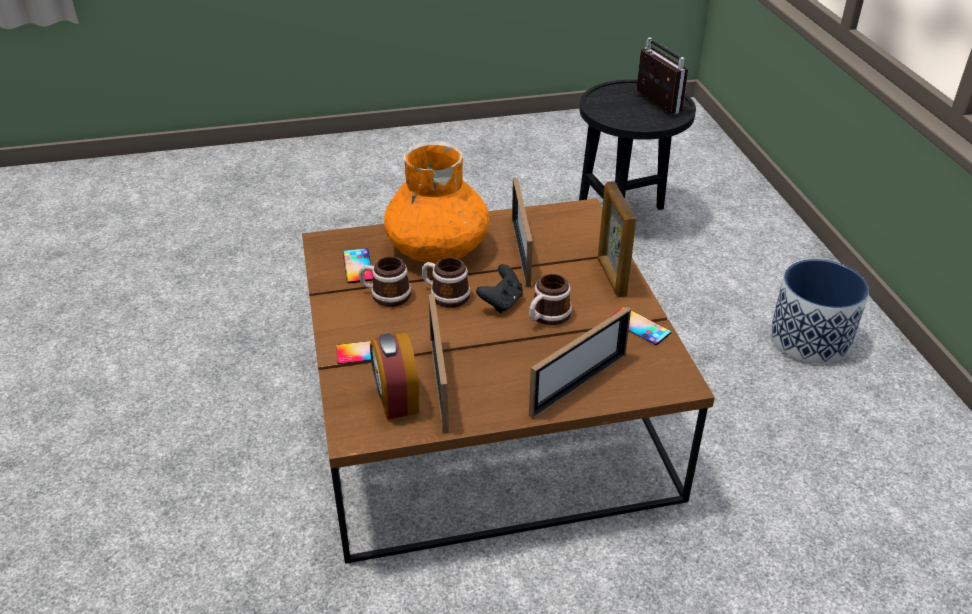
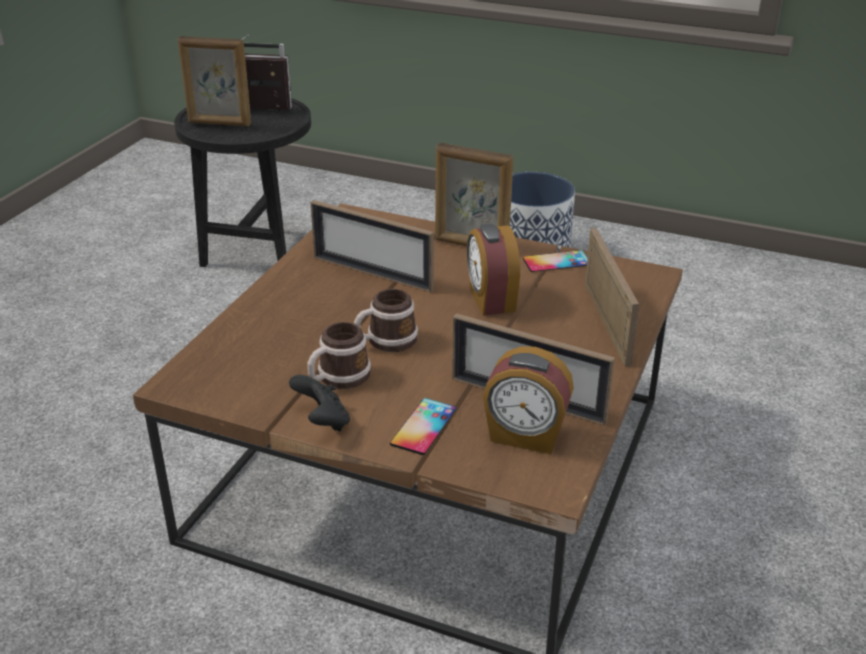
camera: 55 degrees left, 5 degrees down
phone [343,248,373,283] -> none
orange vase [384,141,489,263] -> none
black game controller [476,264,523,313] -> black game controller moved to [289,375,350,431]
mug [529,274,572,326] -> alarm clock [467,223,520,316]
none -> picture frame [178,36,251,127]

